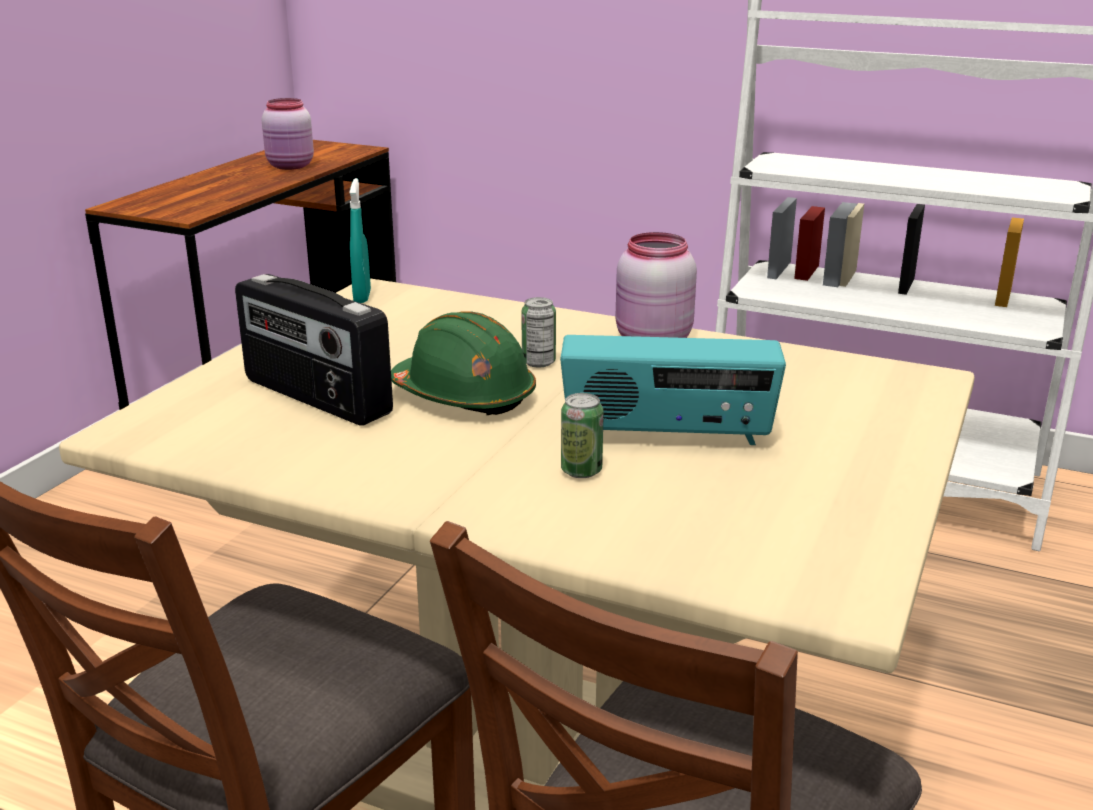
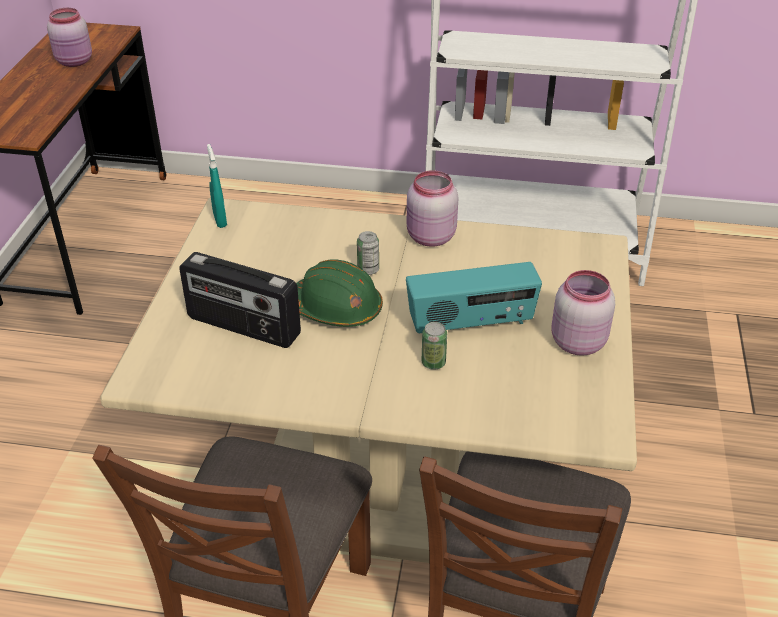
camera: 15 degrees left, 15 degrees up
none -> pink jar [552,270,615,356]

